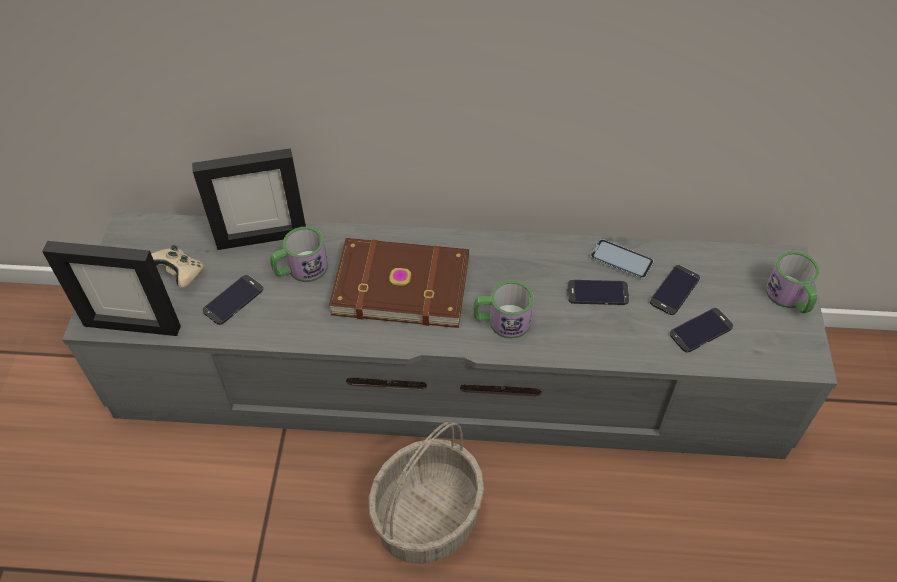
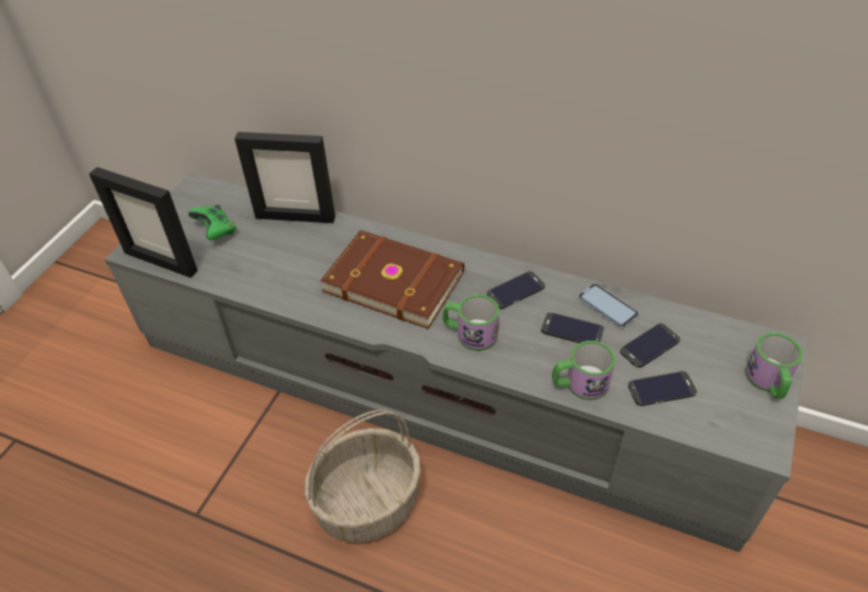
camera: 20 degrees right, 5 degrees down
beige game controller [151,245,204,288] -> green game controller [188,205,236,240]
phone [203,275,263,325] -> phone moved to [487,271,545,309]
mug [270,227,328,282] -> mug moved to [552,341,615,400]

